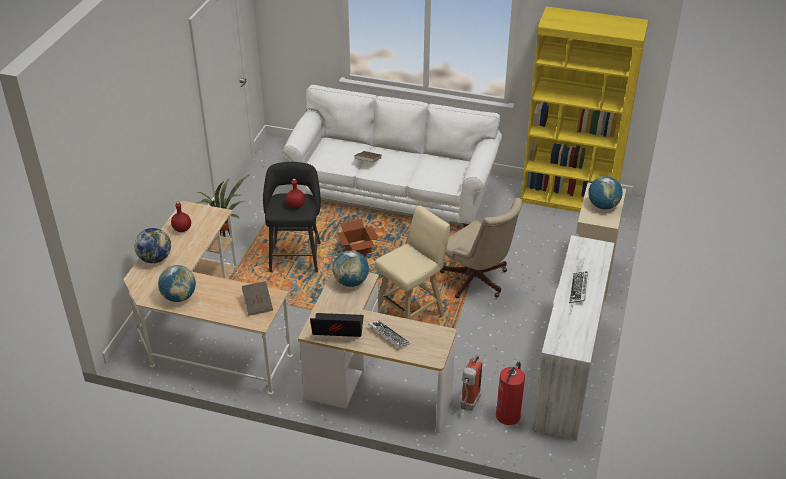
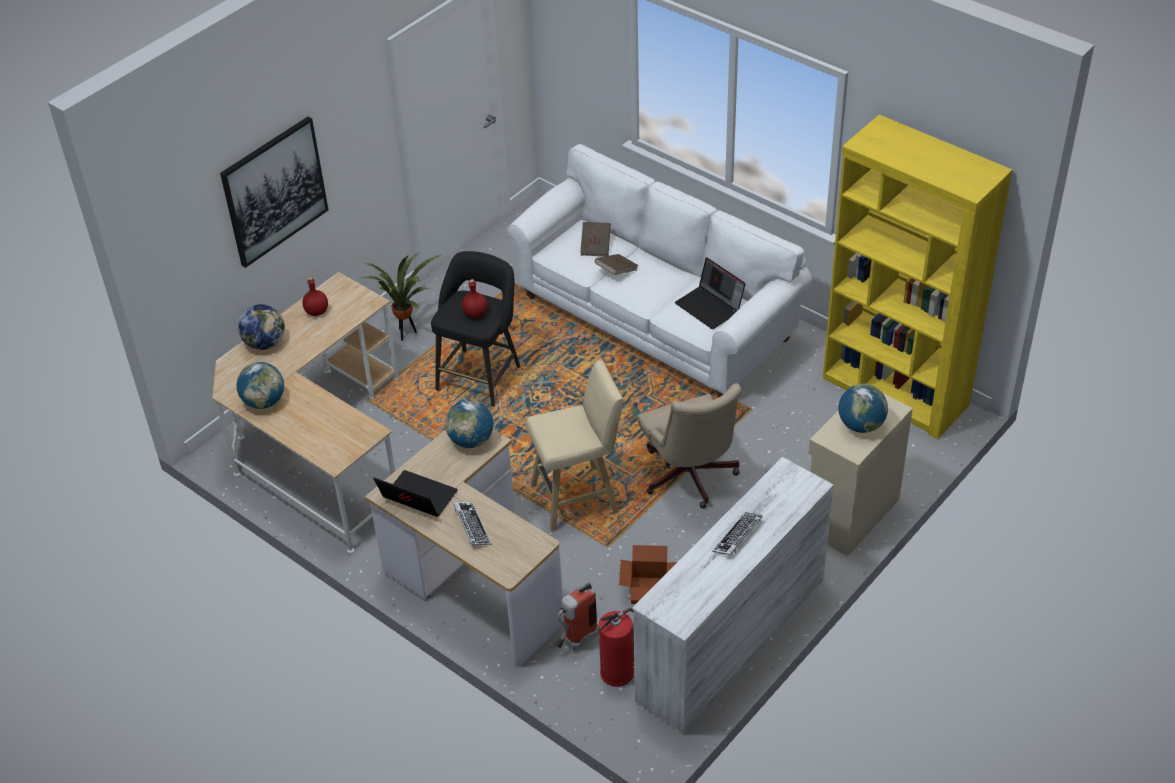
camera: 25 degrees right, 5 degrees up
brown book [242,281,273,316] -> brown book moved to [580,222,611,256]
cardboard box [337,219,378,255] -> cardboard box moved to [619,545,677,604]
none -> picture [220,116,328,268]
none -> laptop [675,257,746,329]

